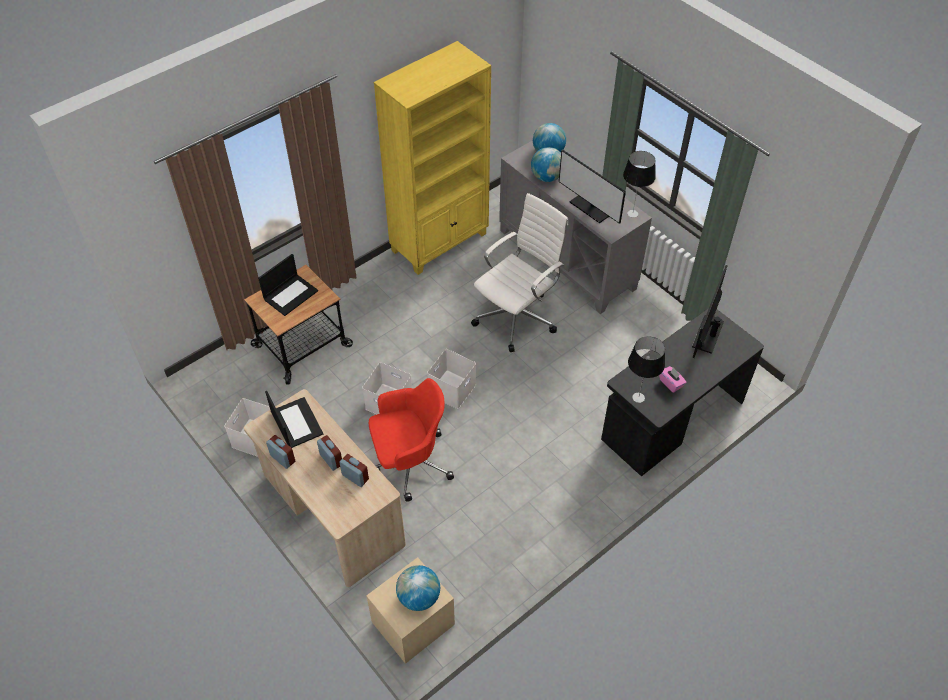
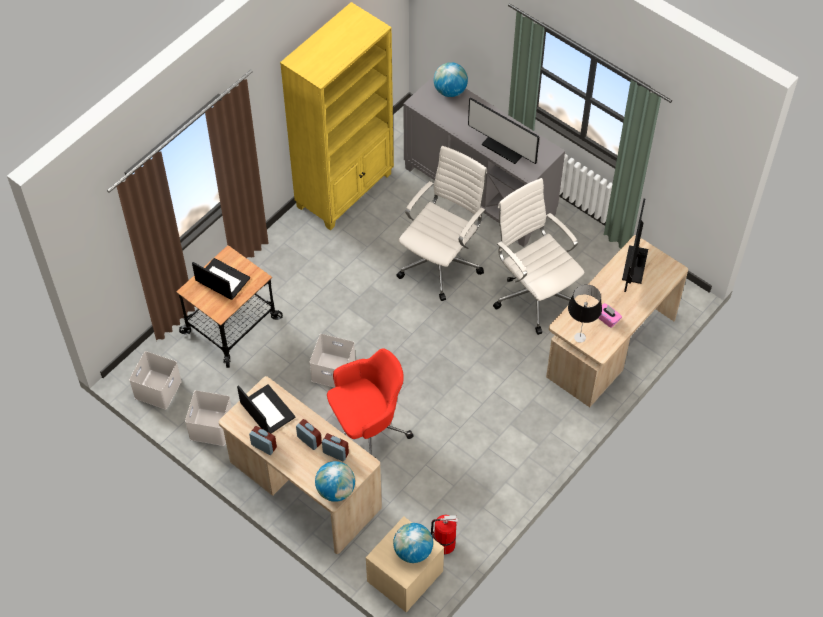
camera: 10 degrees left, 5 degrees up
laptop [258,254,318,316] -> laptop turned 90 degrees counterclockwise [192,258,250,300]
white storage box [427,349,476,409] -> white storage box moved to [129,351,182,410]
globe [531,147,561,182] -> globe moved to [315,461,355,502]
black desk [601,308,764,476] -> beige desk [546,235,688,407]
table lamp [623,151,656,218] -> none
none -> fire extinguisher [430,515,458,555]
none -> white office chair [493,178,584,335]

